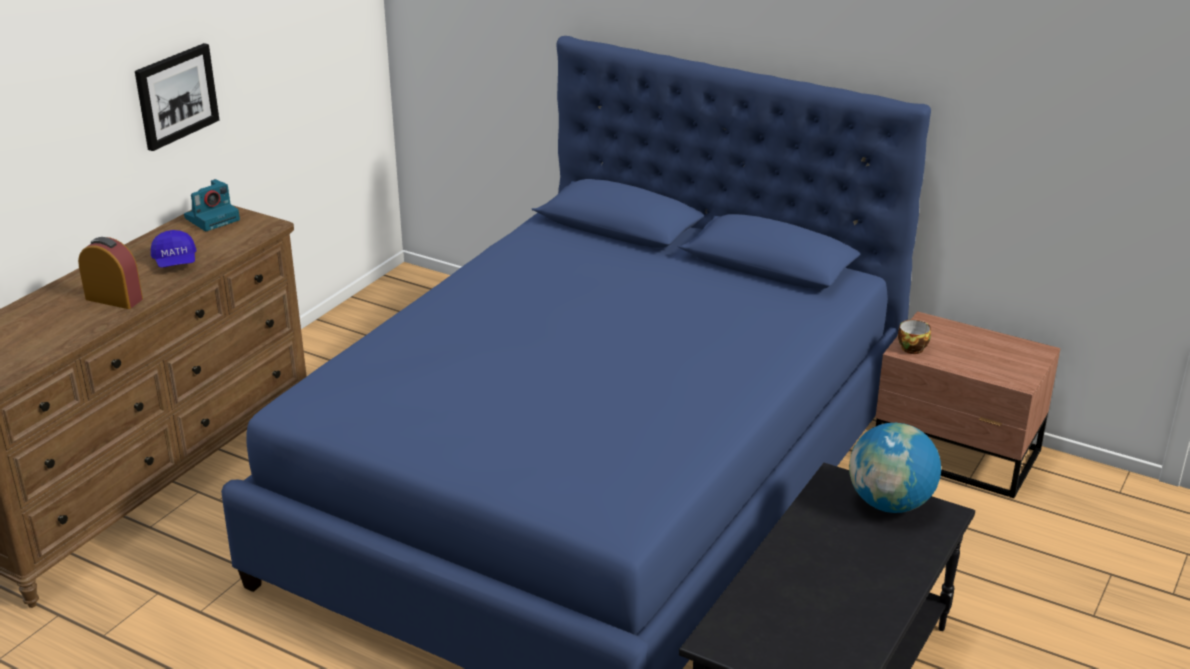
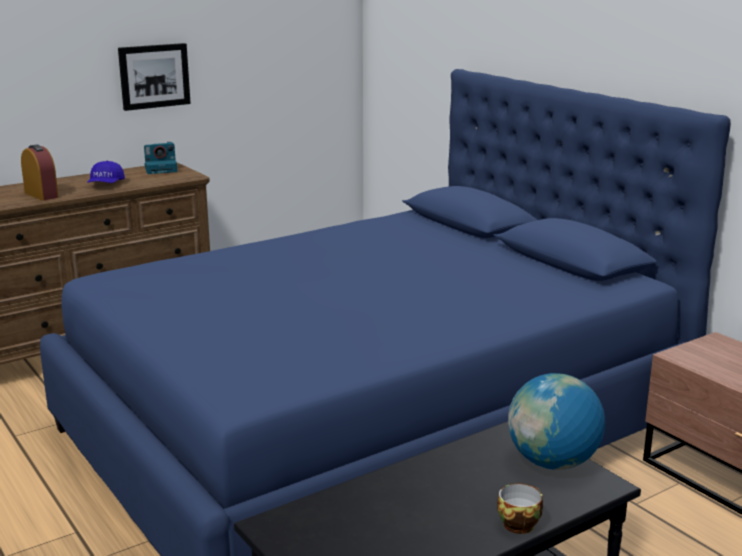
camera: 25 degrees right, 10 degrees down
cup [898,320,931,354] -> cup moved to [497,483,543,534]

